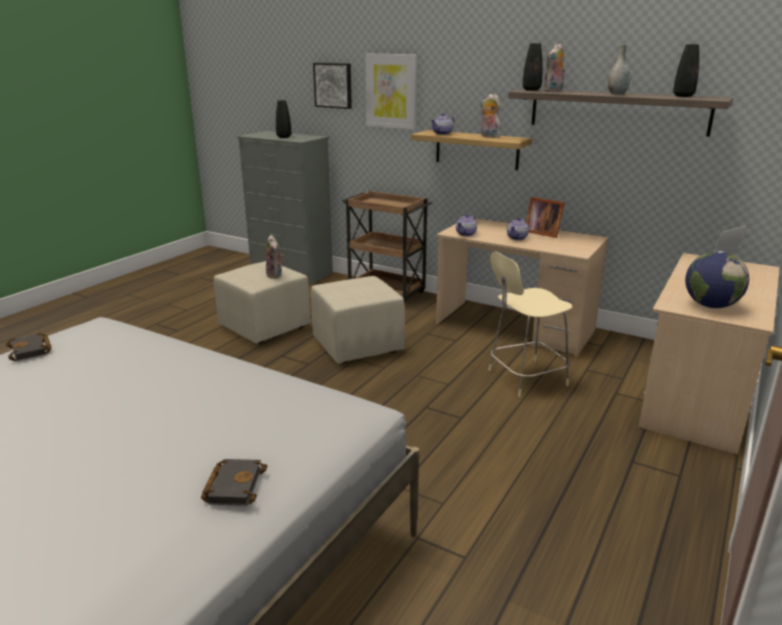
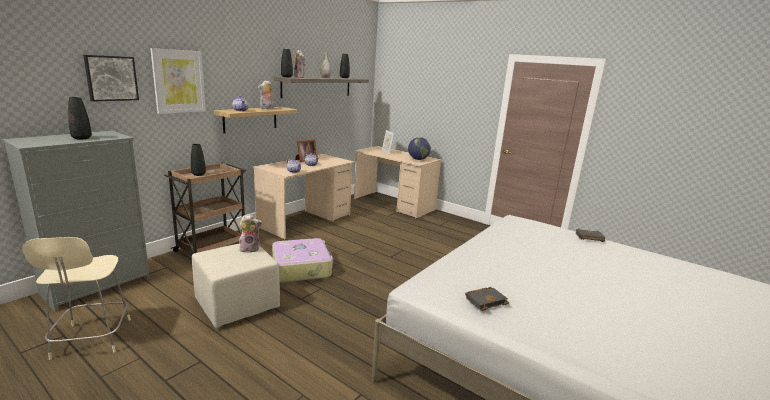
camera: 85 degrees left, 5 degrees down
beige ottoman [311,276,405,364] -> suitcase [272,238,333,282]
beige chair [489,251,572,397] -> beige chair moved to [22,237,131,360]
none -> black vase [191,144,206,176]

